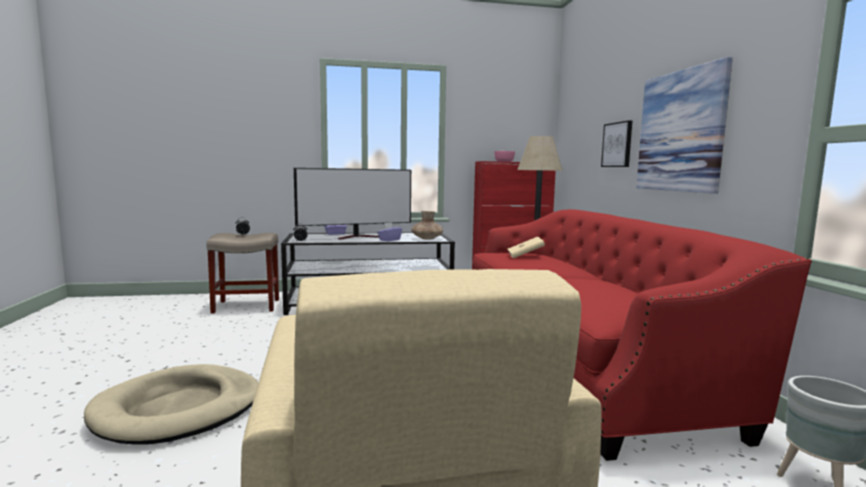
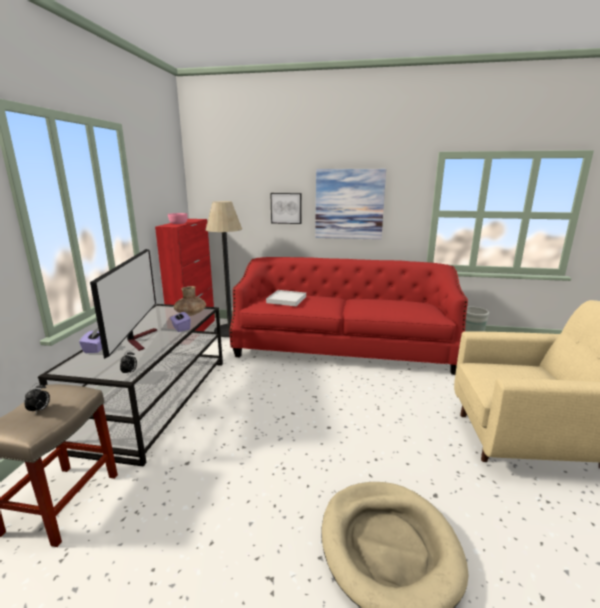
camera: 70 degrees left, 10 degrees up
beige book [508,237,545,258] -> white tray [266,290,306,306]

